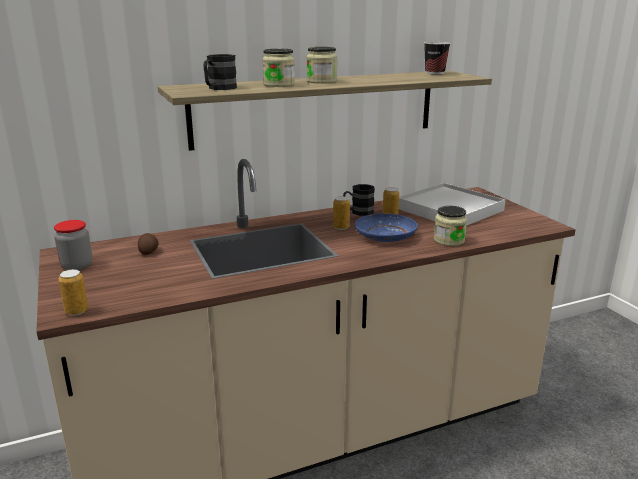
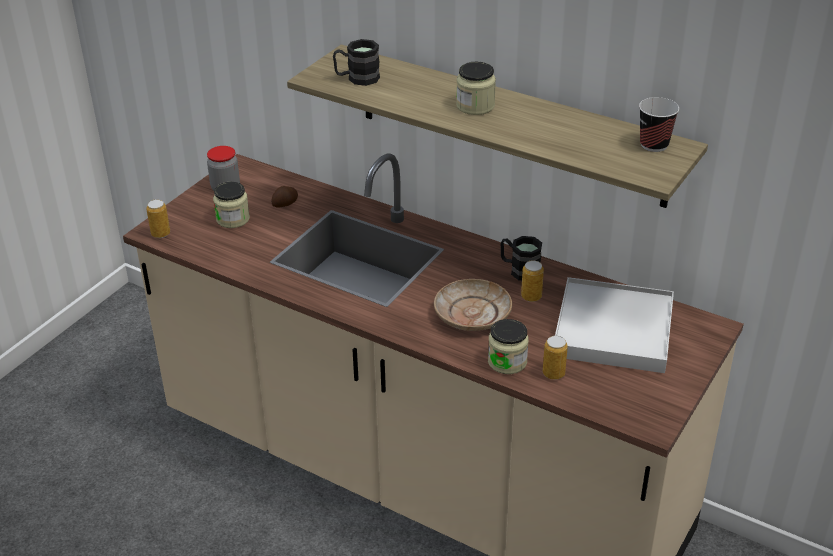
camera: 55 degrees right, 15 degrees up
jar [262,49,295,87] -> jar moved to [213,182,250,228]
can [333,196,350,230] -> can moved to [543,336,568,380]
blue plate [355,213,418,242] -> beige plate [434,279,512,331]

